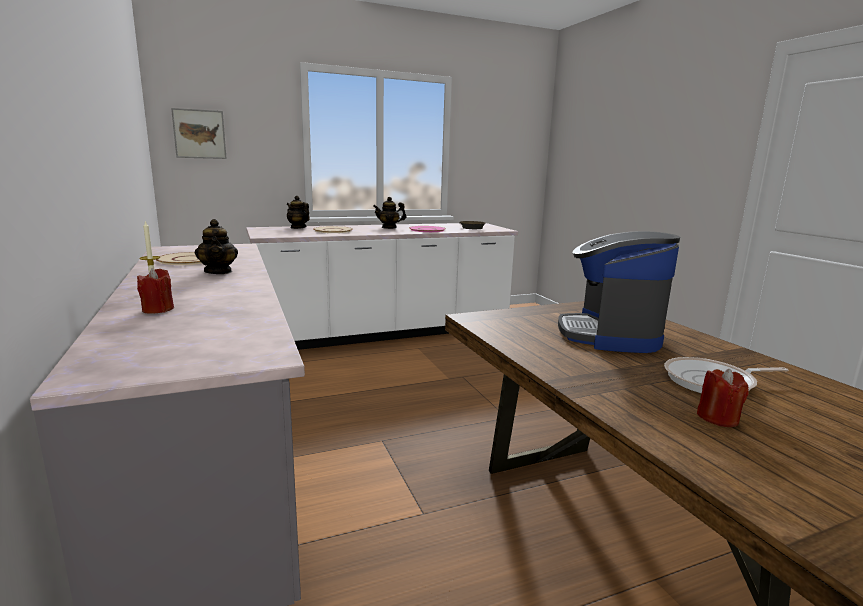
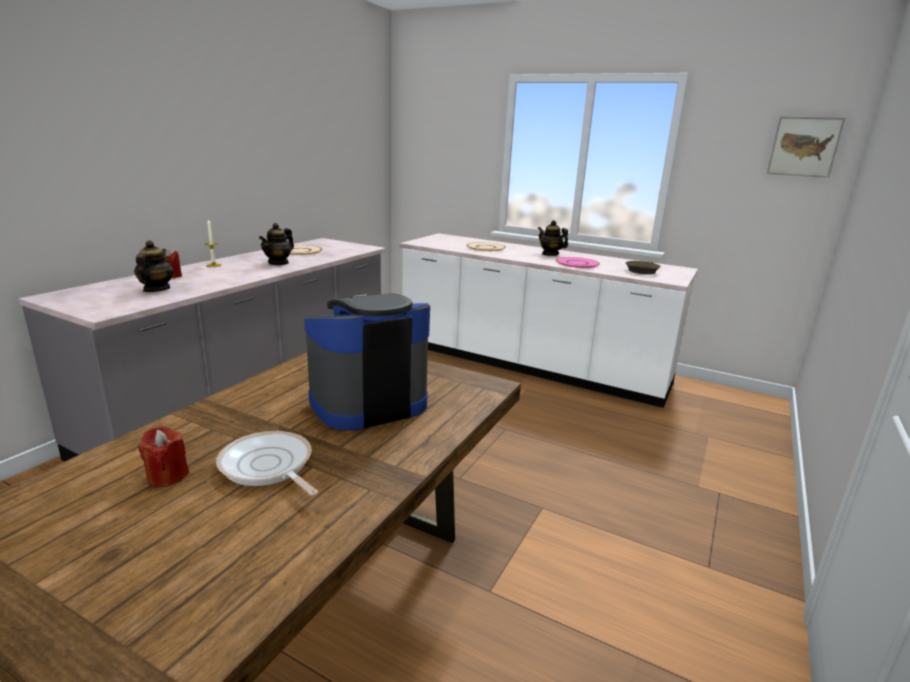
camera: 50 degrees right, 5 degrees up
picture [171,108,227,159] -> picture moved to [767,116,845,178]
teapot [287,196,310,229] -> teapot moved to [134,240,174,292]

